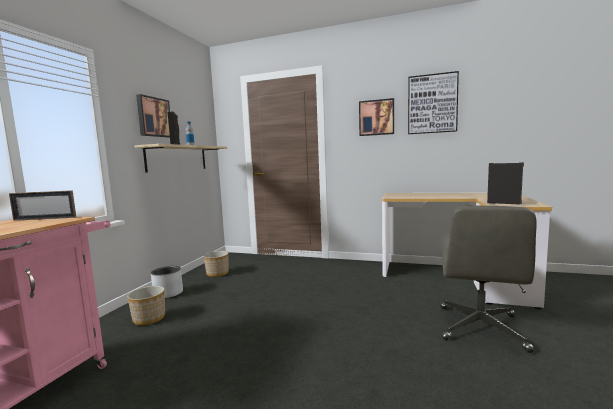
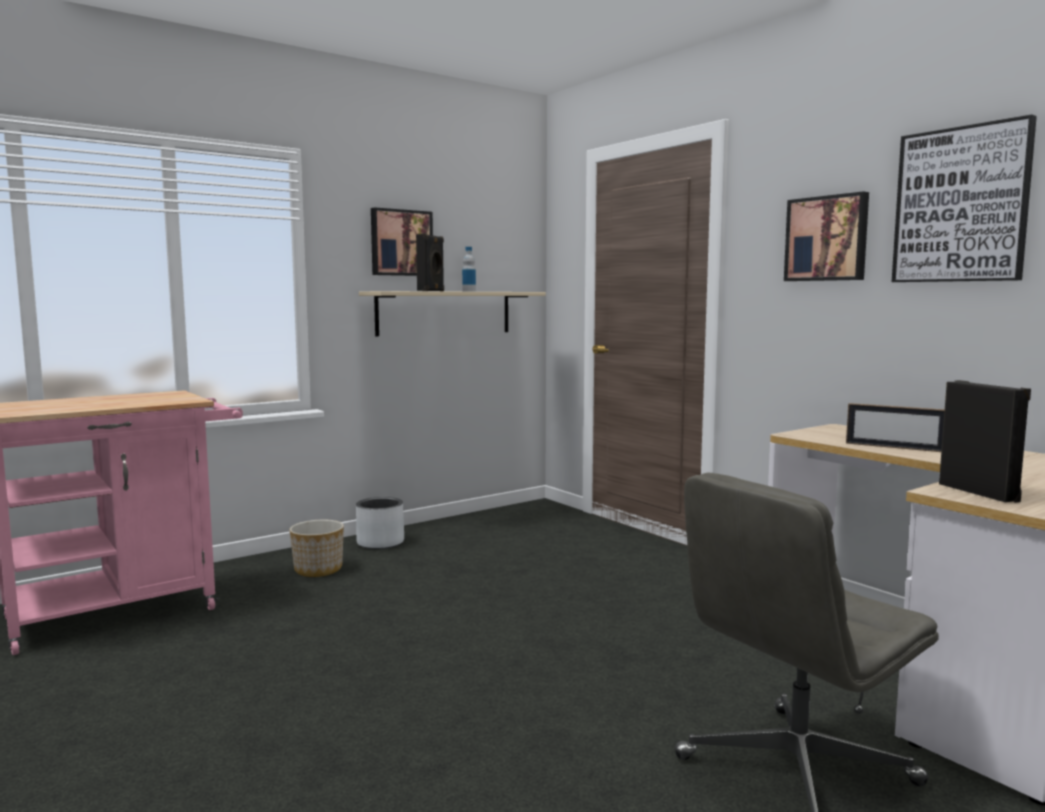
camera: 35 degrees right, 0 degrees up
picture frame [9,190,76,221] -> picture frame moved to [846,403,945,452]
planter [204,251,229,277] -> none

